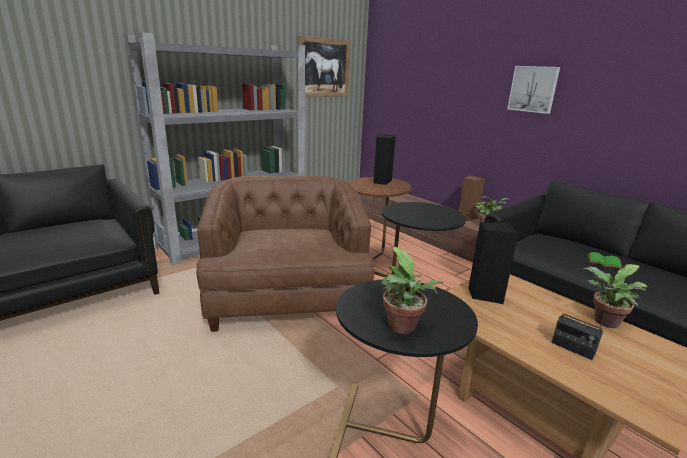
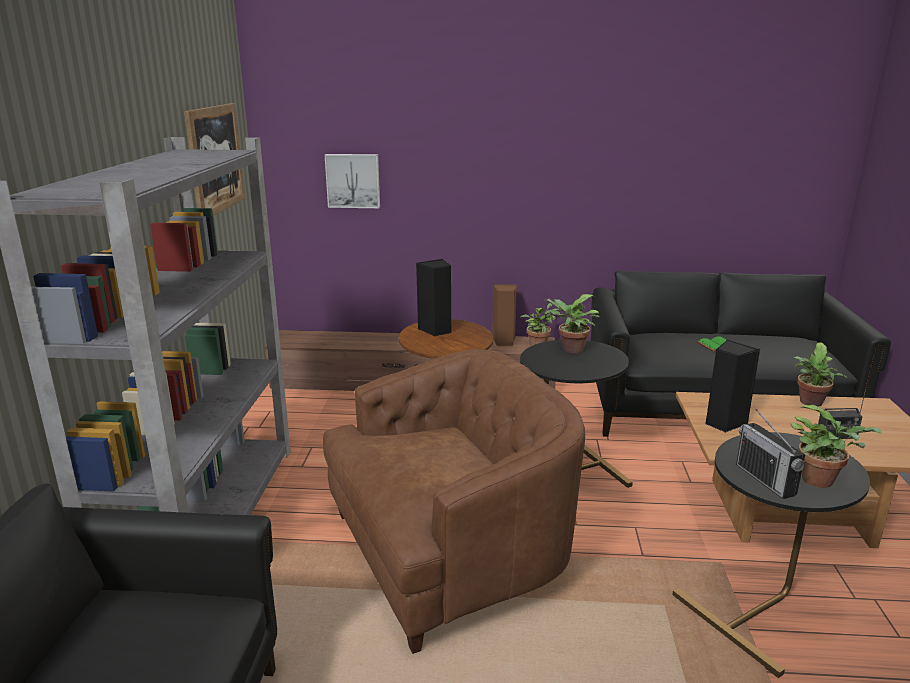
camera: 45 degrees left, 0 degrees up
brown armchair [196,175,375,332] -> brown armchair turned 120 degrees clockwise [323,349,585,654]
picture [507,66,560,114] -> picture moved to [325,154,380,208]
none -> potted plant [546,294,600,353]
none -> radio [736,409,805,499]

